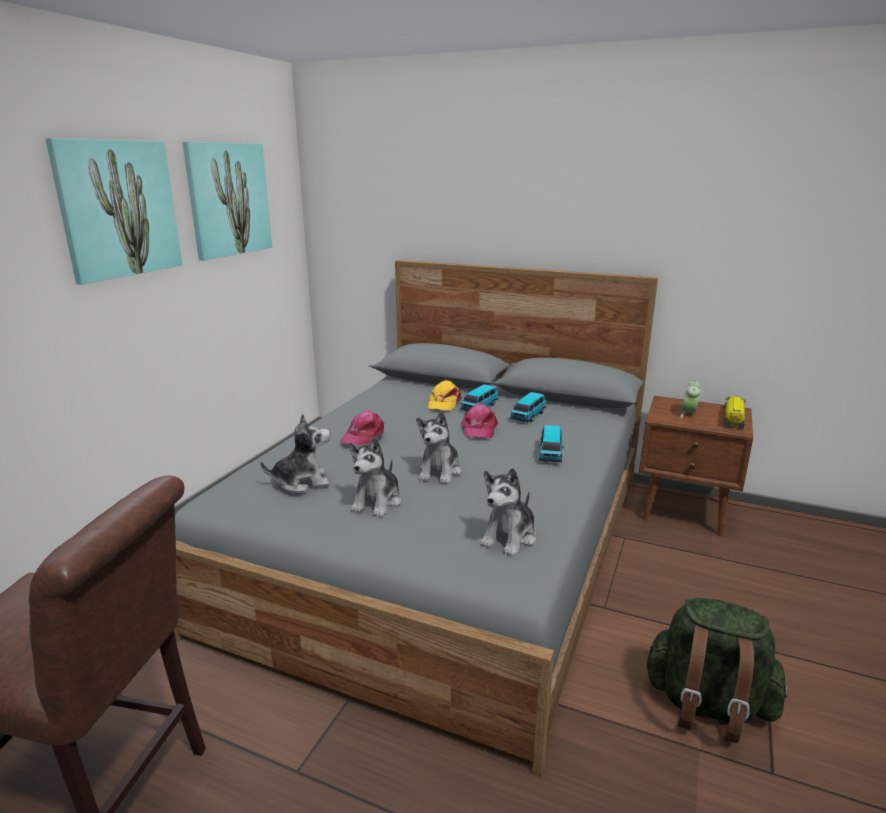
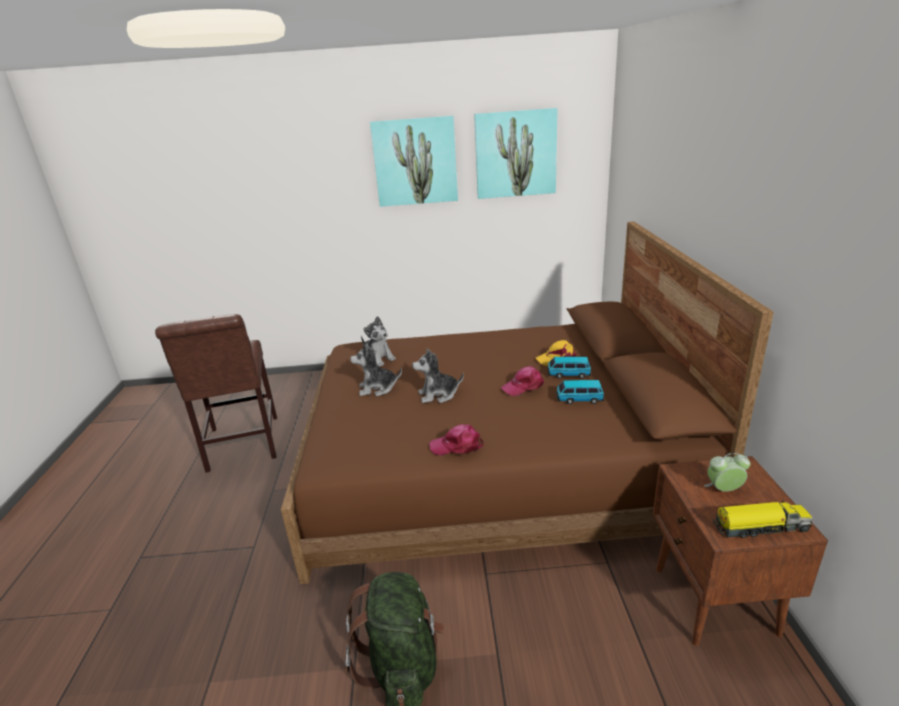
camera: 65 degrees right, 5 degrees up
grey bed [174,260,658,776] -> brown bed [281,222,774,584]
pink cap [340,410,384,446] -> pink cap moved to [429,424,483,456]
plush toy [480,468,536,556] -> none
toy car [539,425,564,462] -> none

